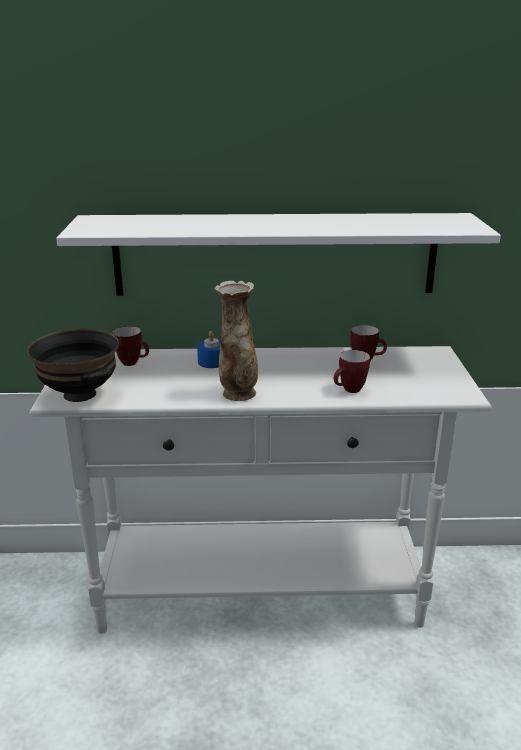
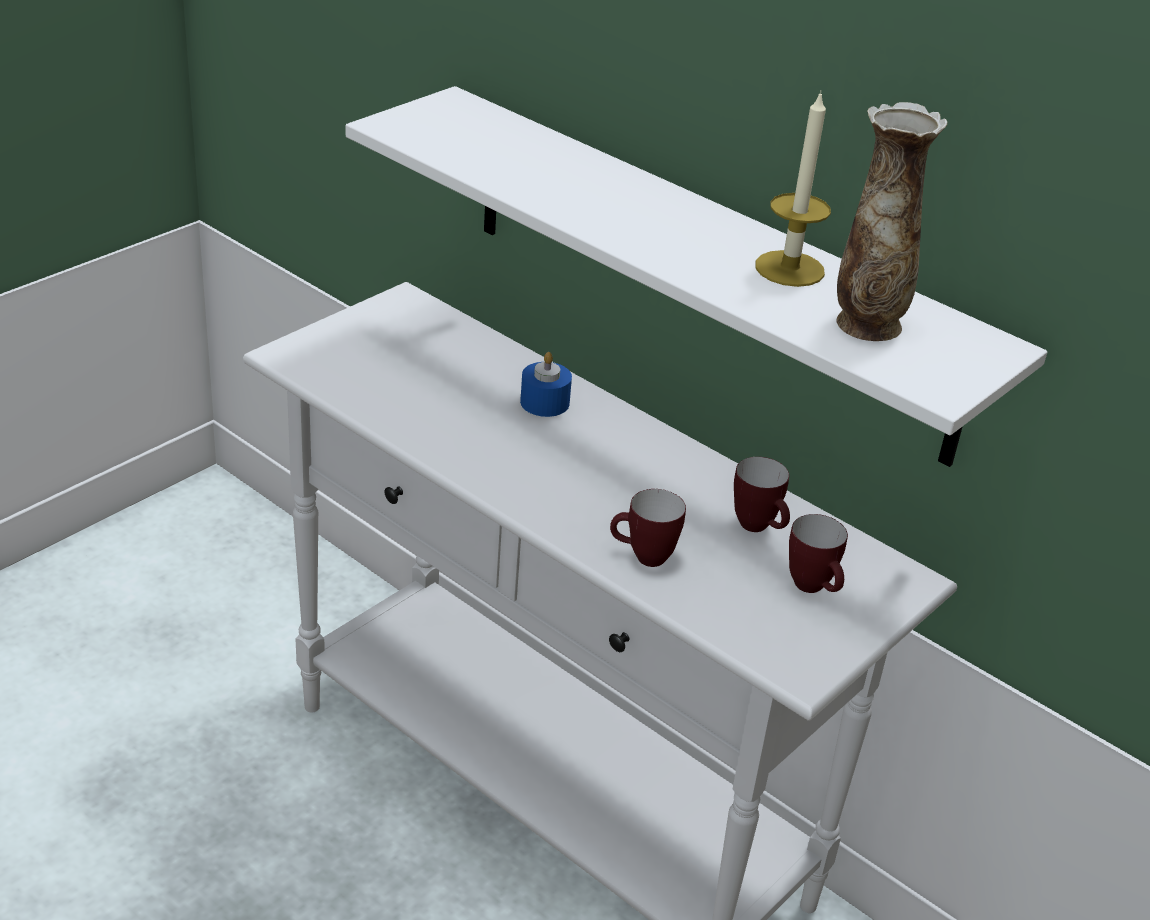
camera: 40 degrees right, 10 degrees up
black bowl [27,329,119,402] -> none
mug [113,326,149,366] -> mug moved to [789,514,848,593]
vase [214,281,258,401] -> vase moved to [837,102,947,341]
none -> candle [755,91,831,287]

